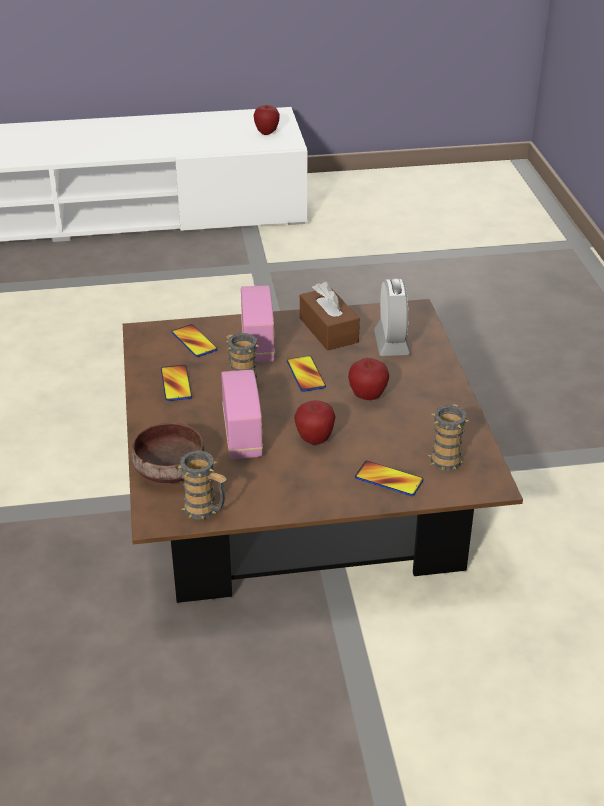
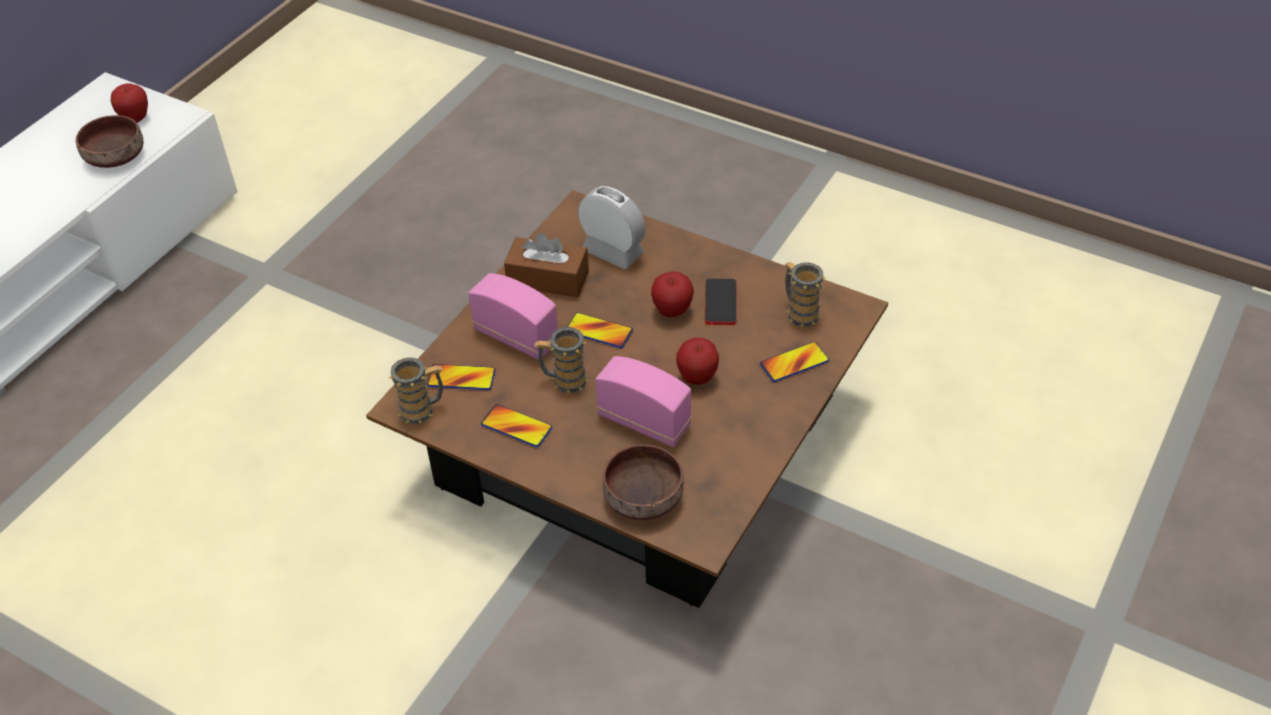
camera: 50 degrees left, 10 degrees up
mug [177,451,227,520] -> mug moved to [389,357,443,424]
none -> brown bowl [75,115,143,168]
none -> phone [705,279,737,325]

